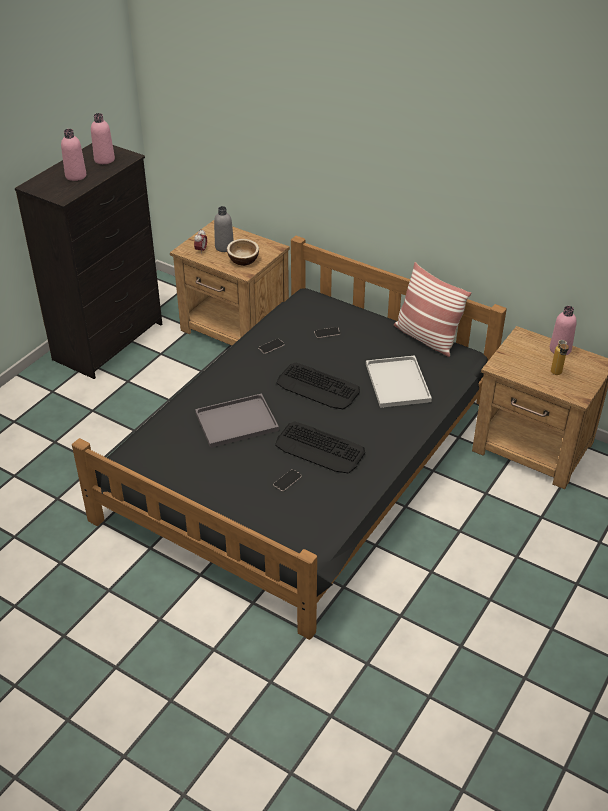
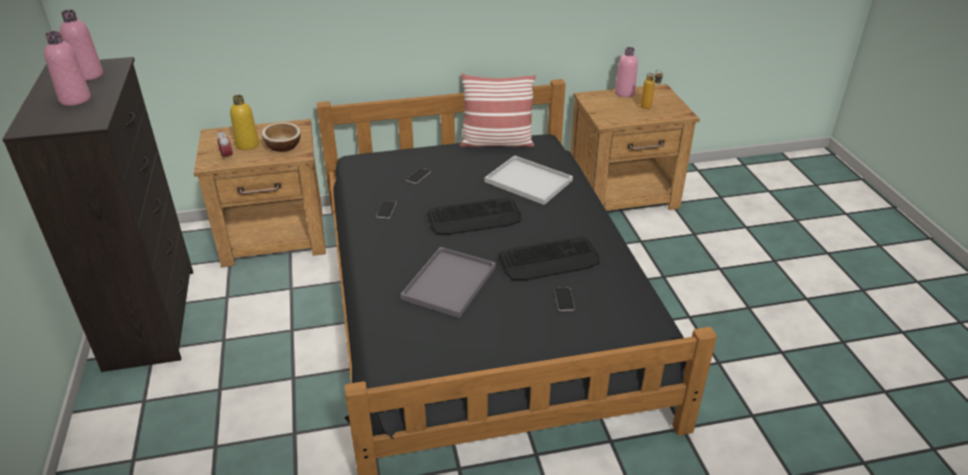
camera: 45 degrees left, 5 degrees down
grey bottle [214,206,234,252] -> yellow bottle [230,95,259,150]

